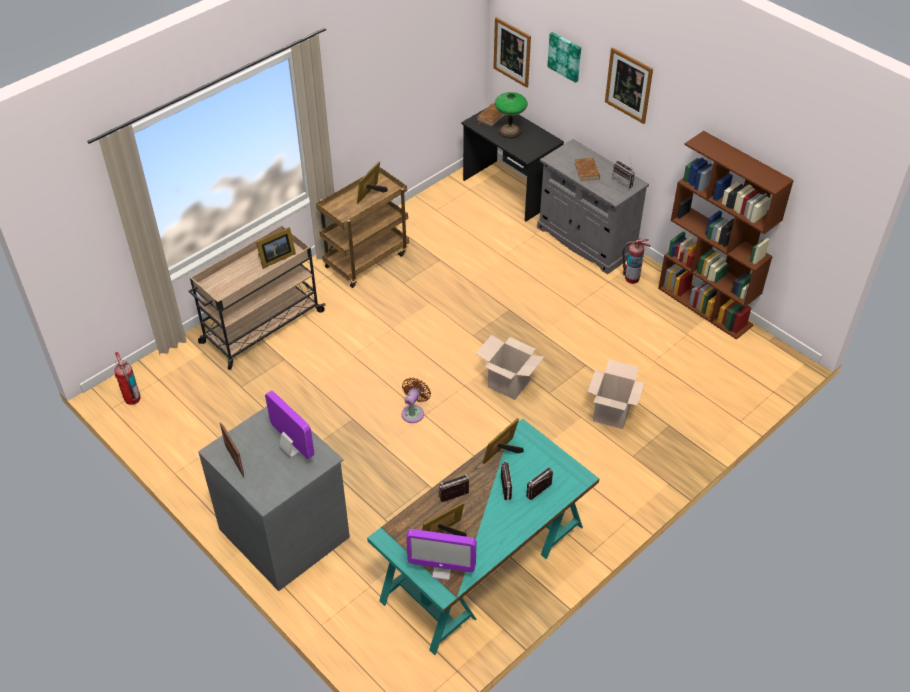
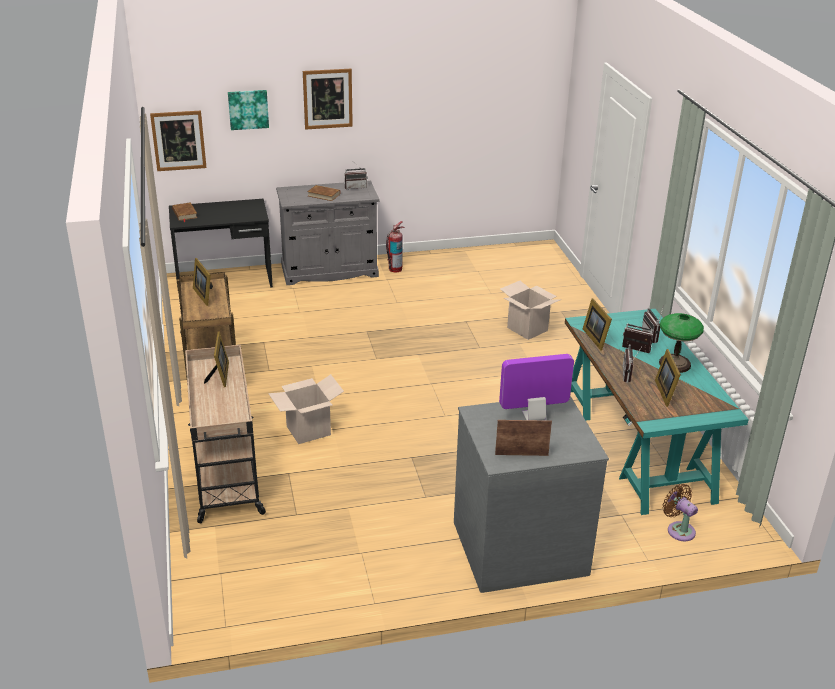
camera: 60 degrees left, 15 degrees down
fire extinguisher [114,352,141,405] -> none
brown fan [402,378,431,423] -> brown fan moved to [662,484,698,541]
monitor [406,529,476,580] -> none
cardboard box [476,335,544,400] -> cardboard box moved to [268,374,344,444]
table lamp [495,92,527,139] -> table lamp moved to [659,313,704,373]
brown bookcase [658,131,794,340] -> none

